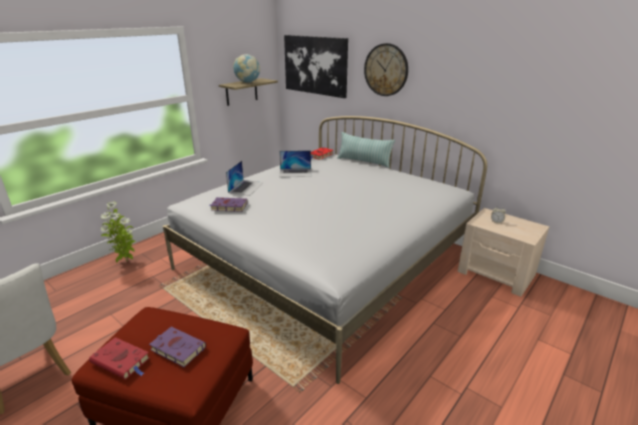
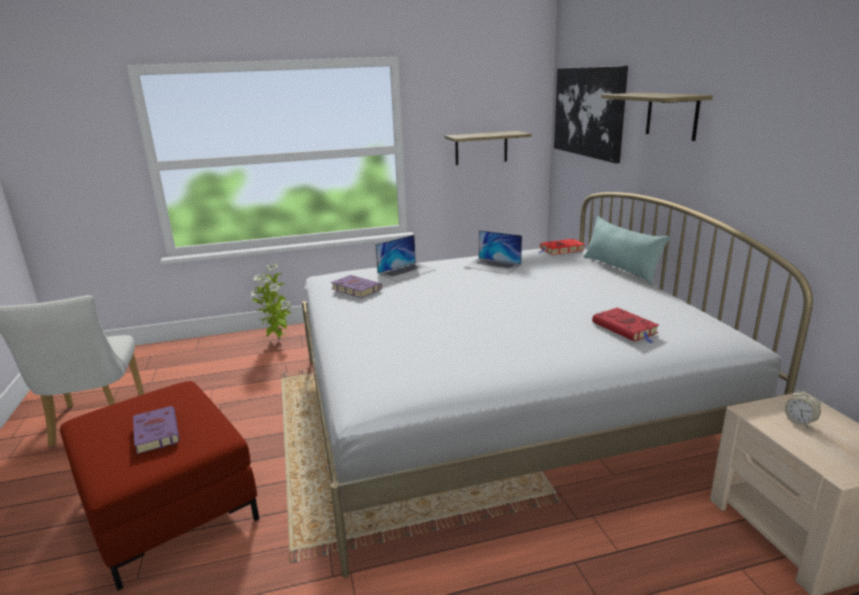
camera: 35 degrees right, 5 degrees down
red book [89,337,150,380] -> red book moved to [592,308,659,343]
globe [233,54,260,83] -> none
wall clock [364,43,408,96] -> shelf [601,92,713,141]

